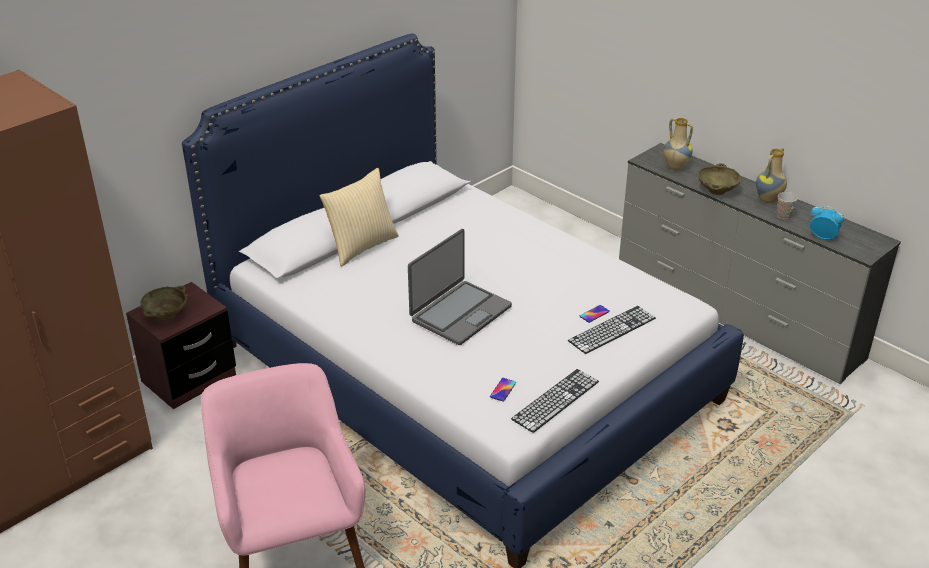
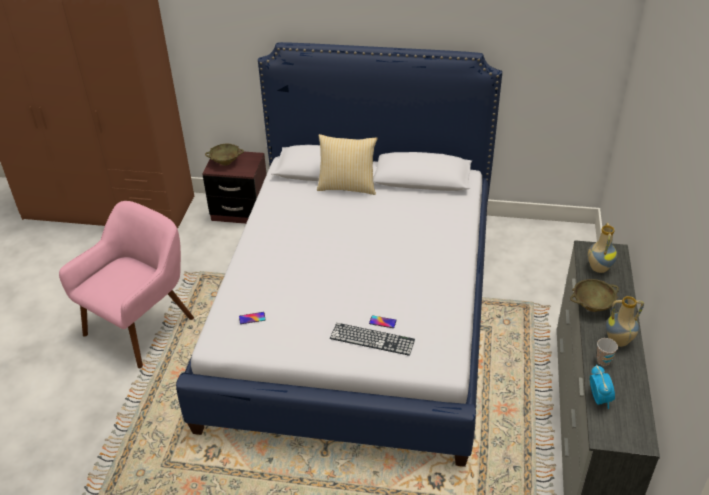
camera: 55 degrees right, 5 degrees up
laptop [408,229,512,345] -> none
keyboard [511,369,599,433] -> none

